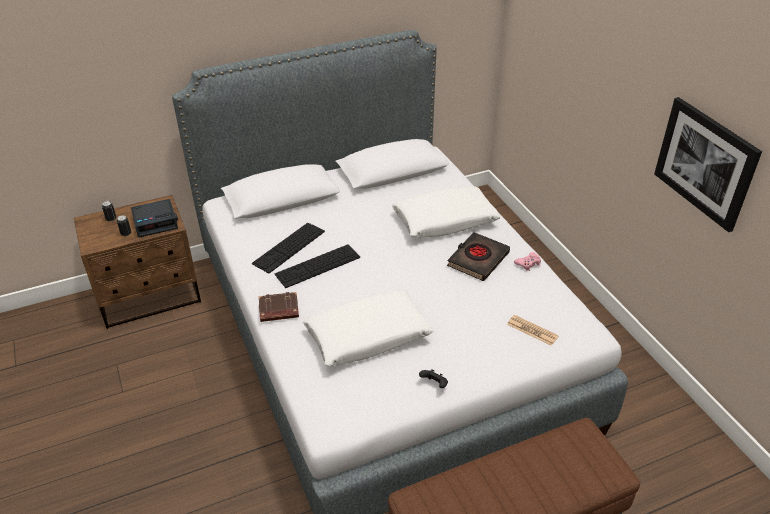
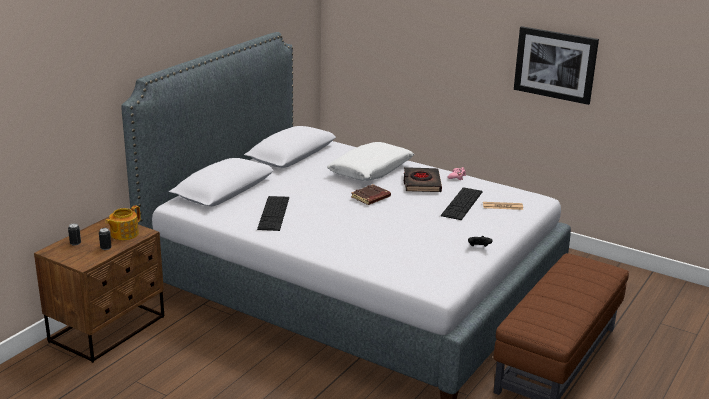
camera: 35 degrees left, 15 degrees down
alarm clock [131,199,178,237] -> teapot [105,205,141,240]
brown book [258,292,299,322] -> brown book moved to [351,184,391,205]
keyboard [275,244,360,288] -> keyboard moved to [441,187,483,220]
white pillow [303,290,434,366] -> none

